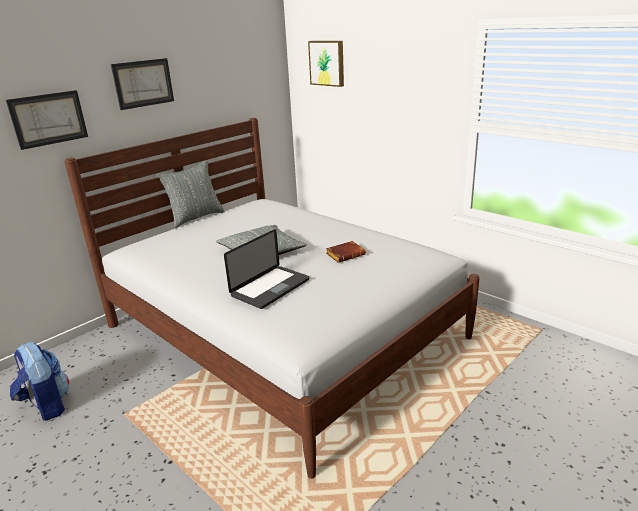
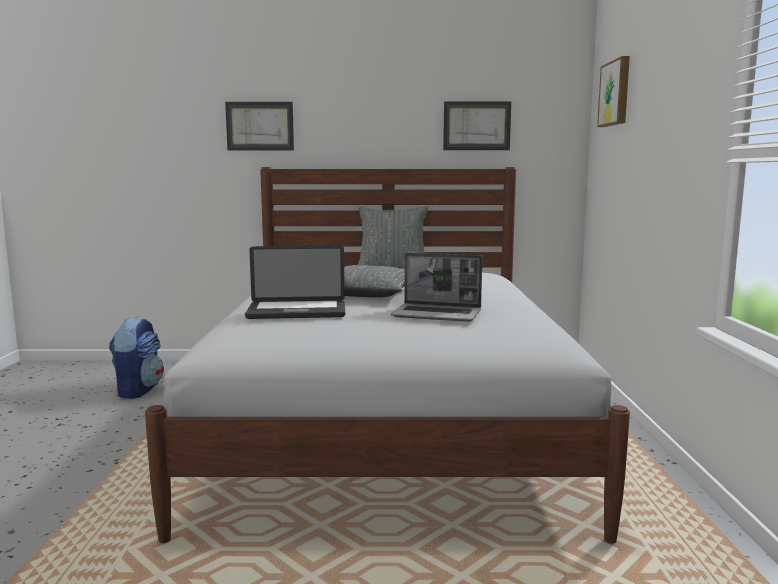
camera: 45 degrees right, 15 degrees down
picture [111,58,174,110] -> picture moved to [443,101,511,150]
brown book [326,241,366,263] -> laptop [391,253,483,322]

